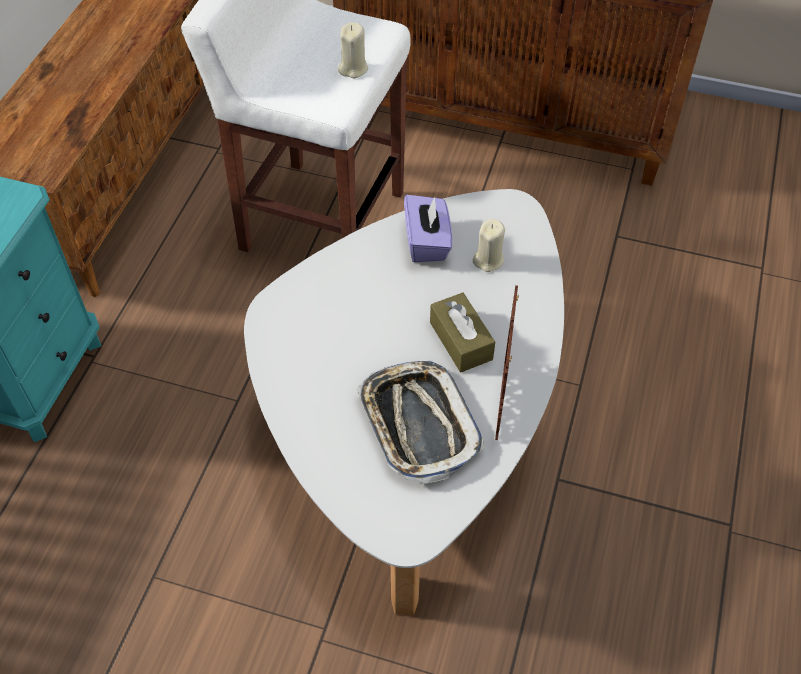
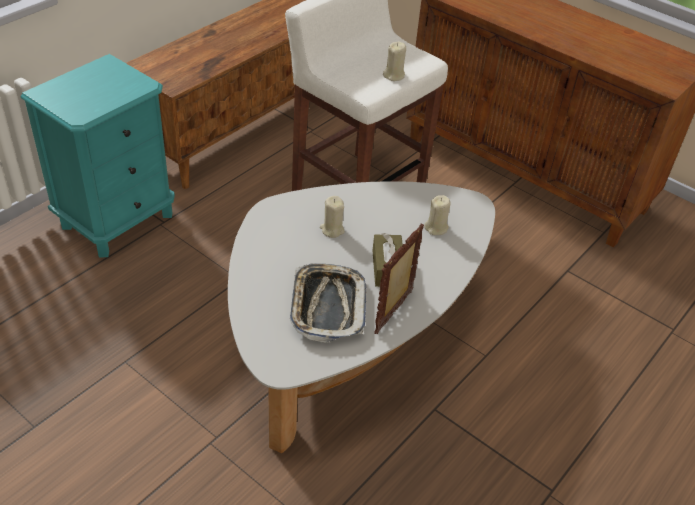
camera: 20 degrees right, 10 degrees down
purple tissue box [404,195,452,263] -> none
none -> beige candle [320,196,345,238]

